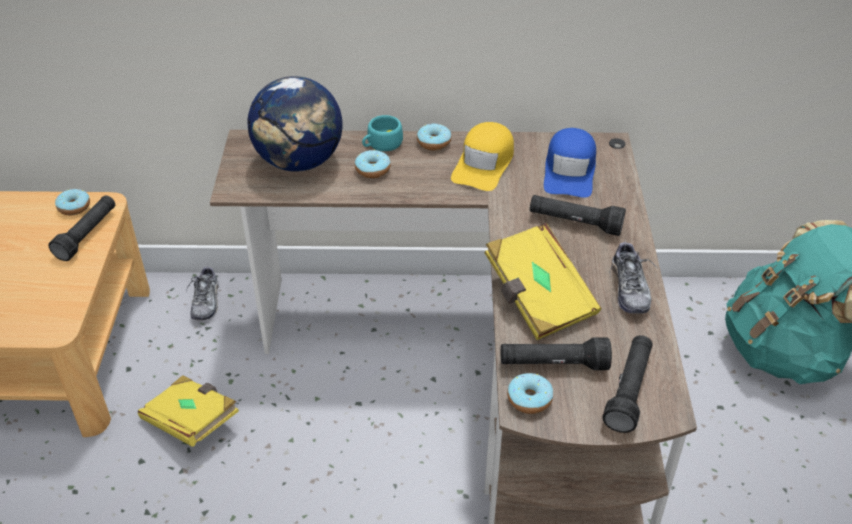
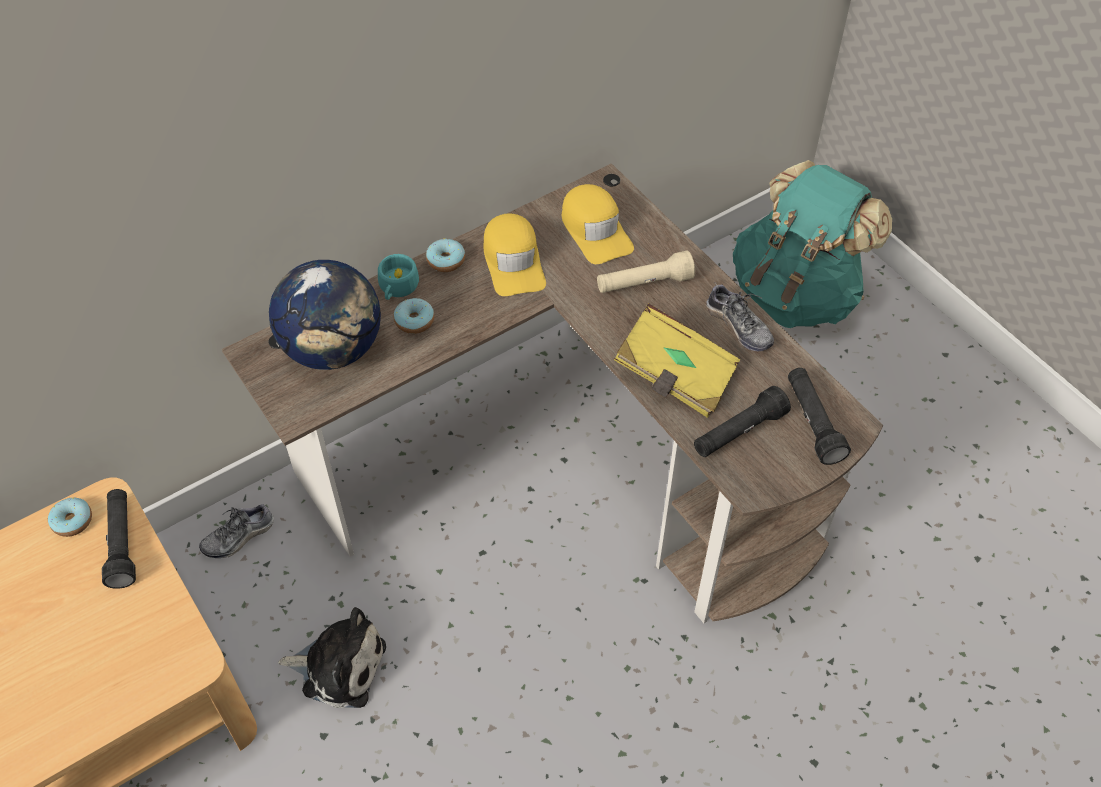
camera: 35 degrees left, 10 degrees up
yellow book [138,375,239,447] -> plush toy [278,607,386,708]
shoe [186,265,220,320] -> shoe turned 90 degrees clockwise [199,504,274,558]
donut [507,373,553,414] -> none
black flashlight [530,195,626,236] -> beige flashlight [597,251,695,293]
blue cap [544,128,596,198] -> yellow cap [562,184,634,264]

